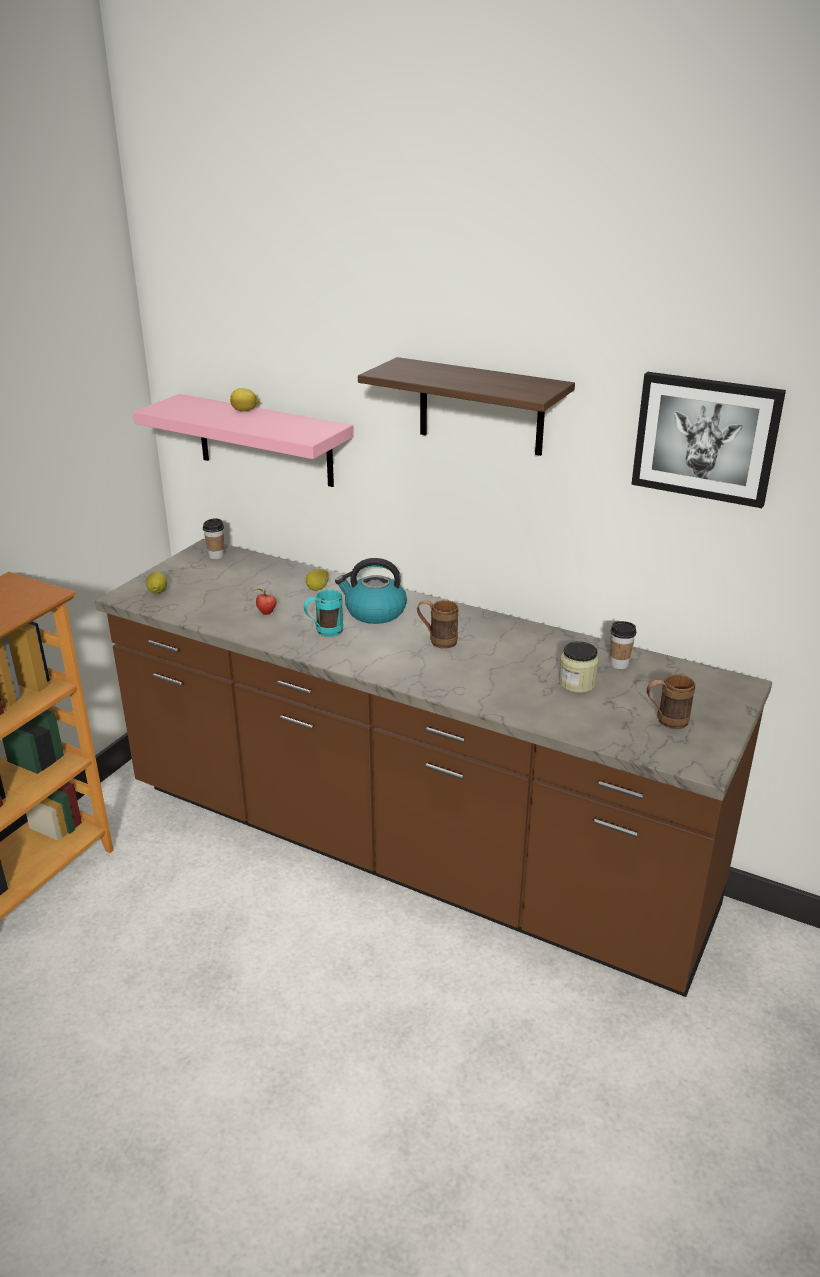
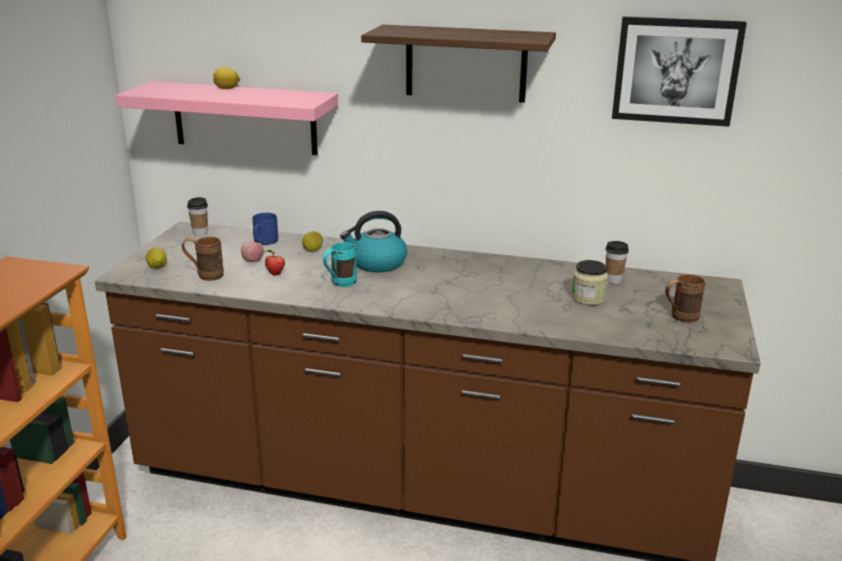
camera: 15 degrees left, 5 degrees down
brown mug [417,600,458,649] -> brown mug moved to [182,237,224,281]
none -> apple [241,242,264,262]
none -> blue mug [253,213,278,245]

